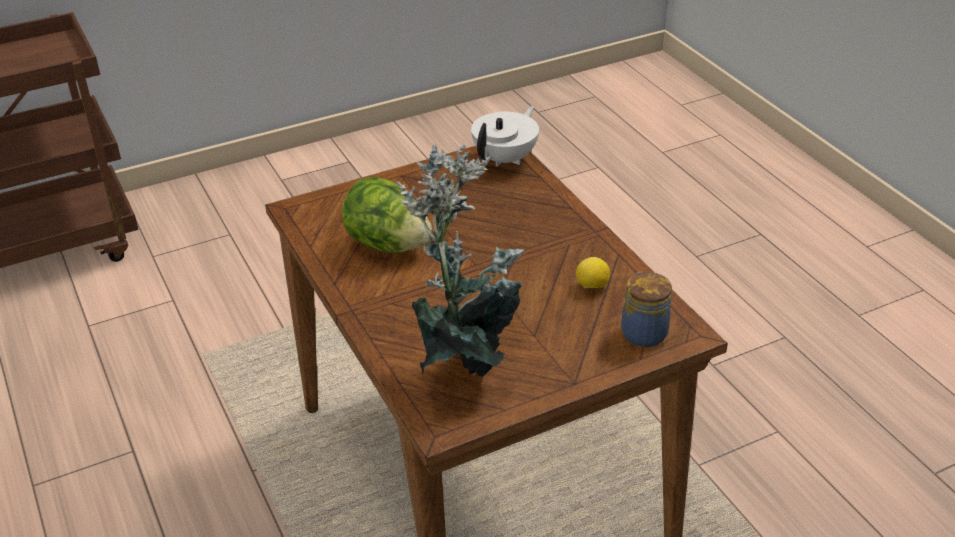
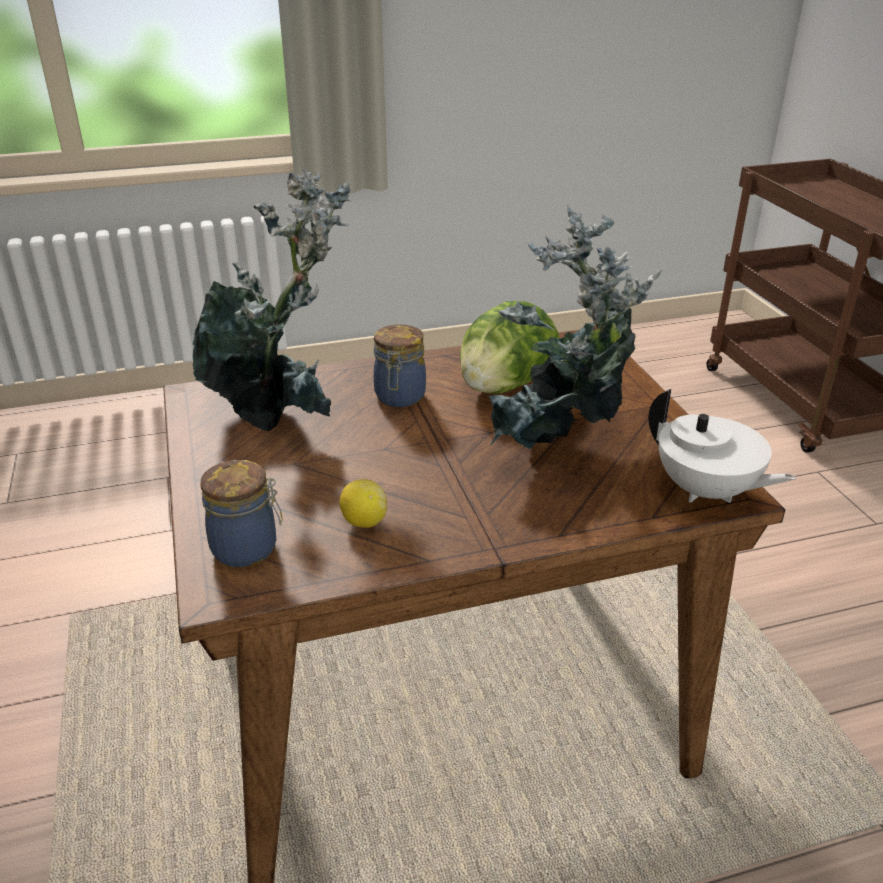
camera: 100 degrees right, 5 degrees down
none -> jar [374,324,426,407]
none -> potted plant [489,205,662,449]

